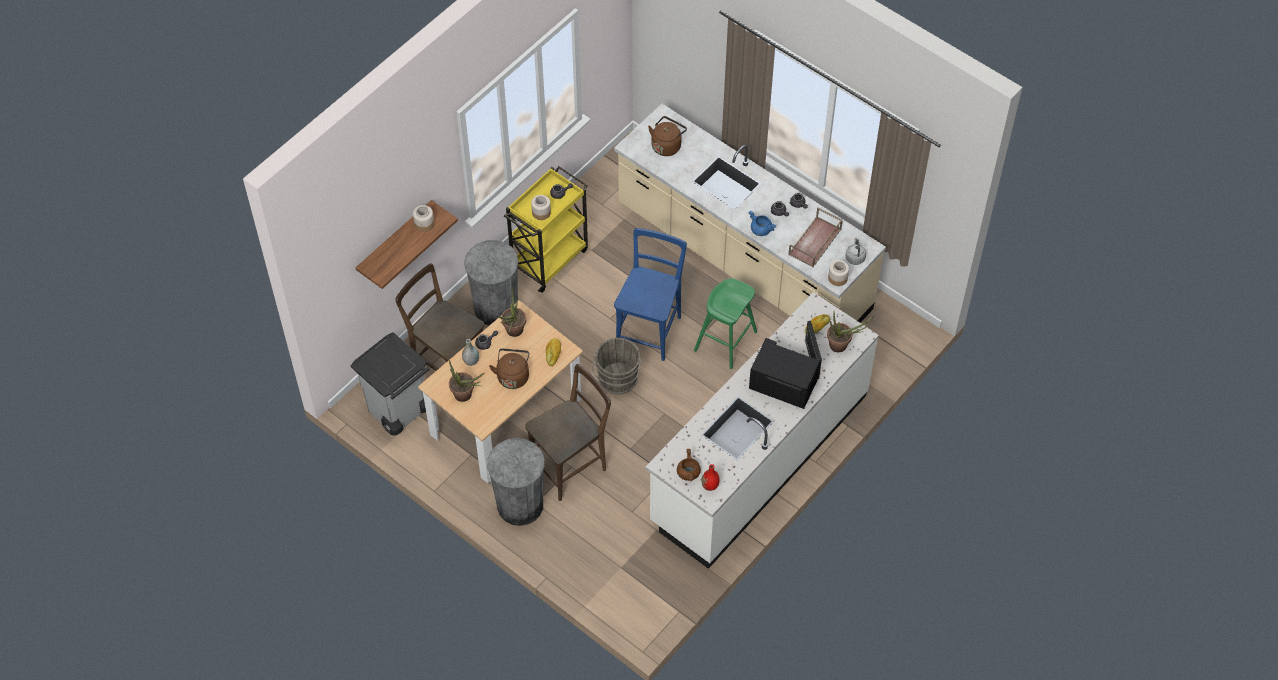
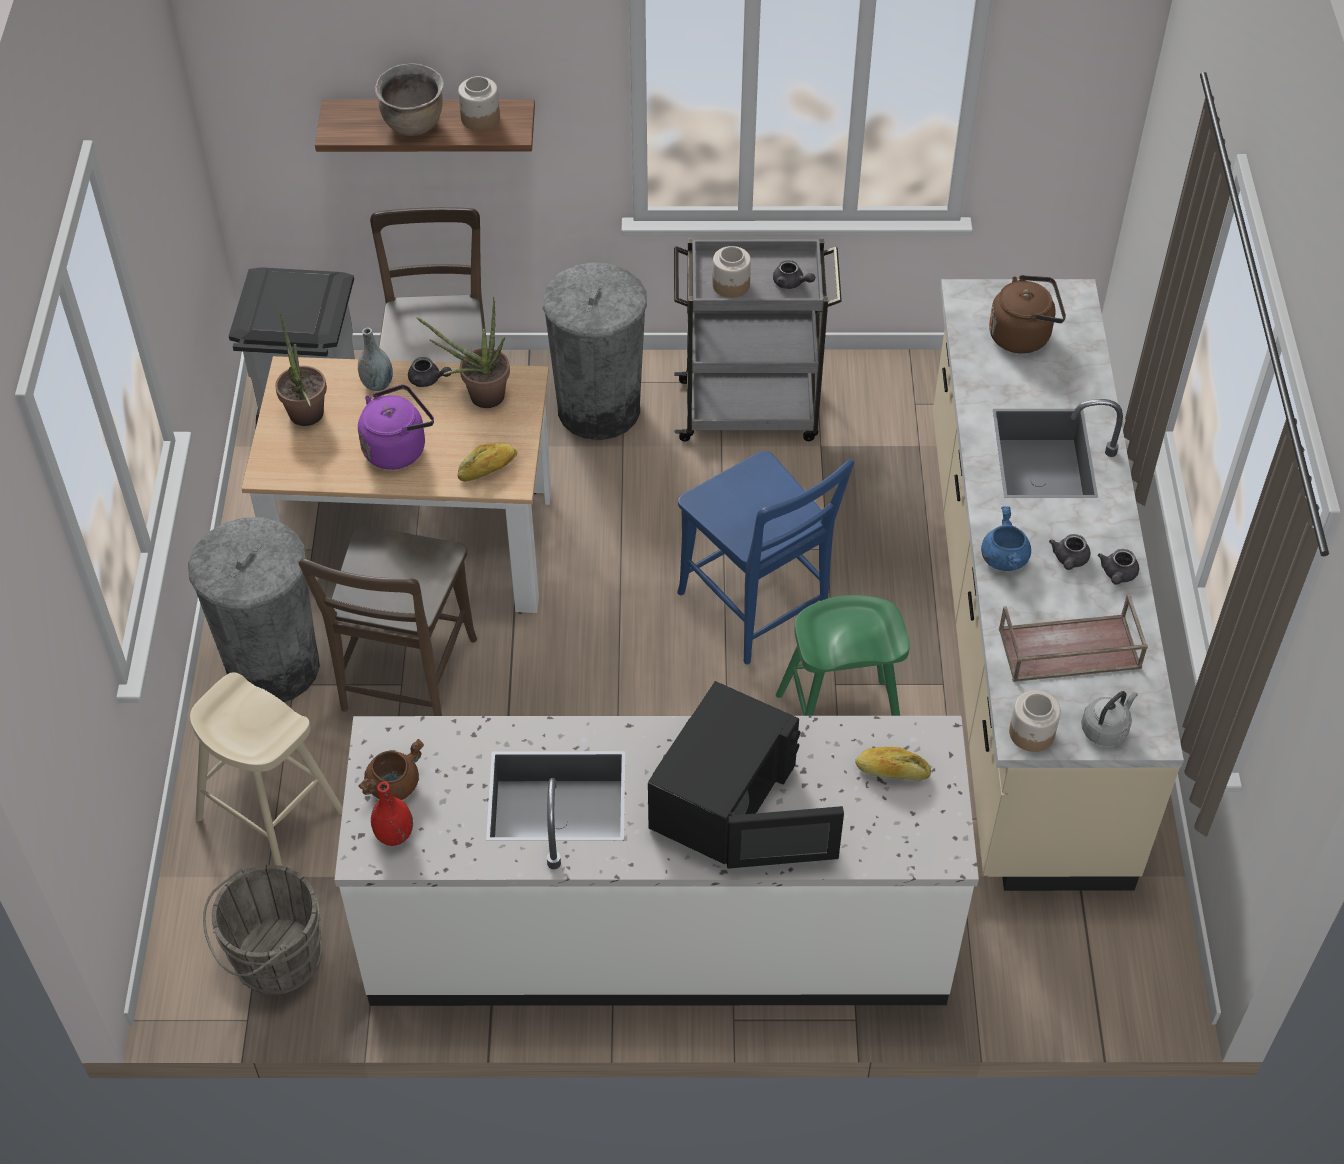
camera: 50 degrees right, 5 degrees down
brown kettle [489,349,529,389] -> purple kettle [358,384,434,470]
yellow cart [504,166,588,293] -> grey cart [674,238,842,441]
brown chair [525,364,611,501] -> brown chair turned 90 degrees clockwise [299,526,477,716]
grey bucket [592,338,641,394] -> grey bucket moved to [203,865,323,995]
blue chair [614,228,687,361] -> blue chair turned 75 degrees clockwise [677,451,854,664]
black microwave [749,321,822,409] -> black microwave turned 45 degrees clockwise [648,681,844,869]
potted plant [827,312,874,352] -> none
none -> beige stool [190,672,343,866]
none -> brown cooking pot [375,63,444,136]

